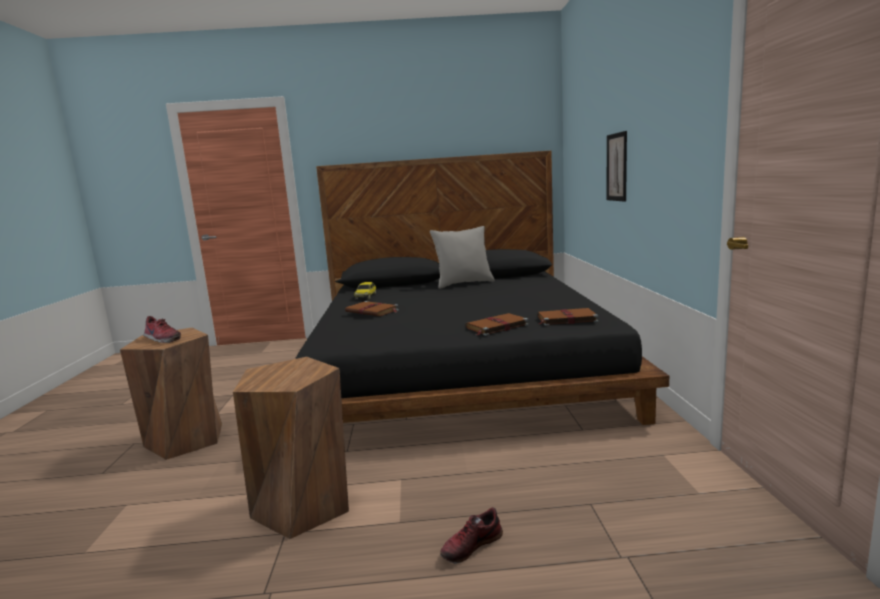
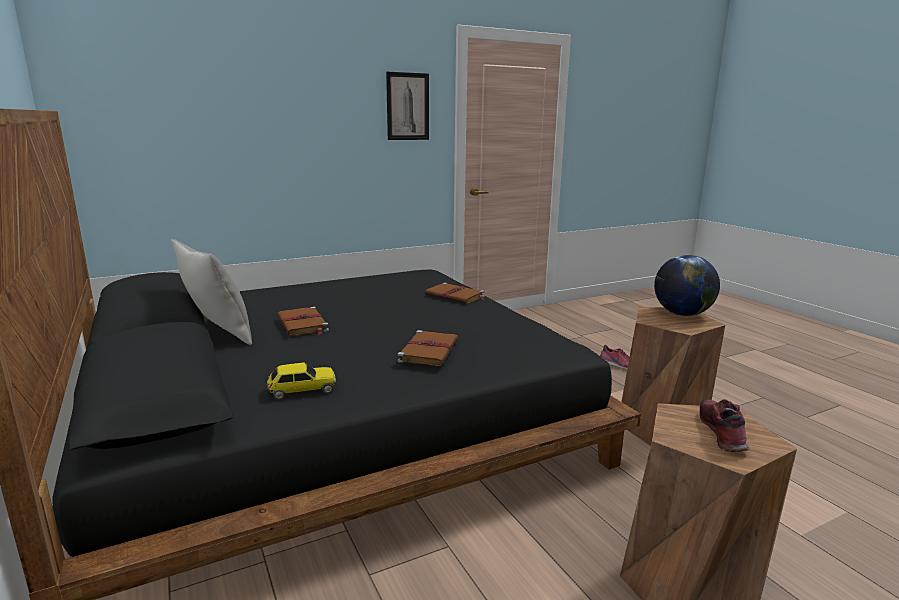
camera: 115 degrees left, 5 degrees up
brown book [538,308,598,326] -> brown book moved to [277,306,329,336]
picture [606,131,627,201] -> picture moved to [386,72,429,140]
none -> globe [654,255,720,316]

